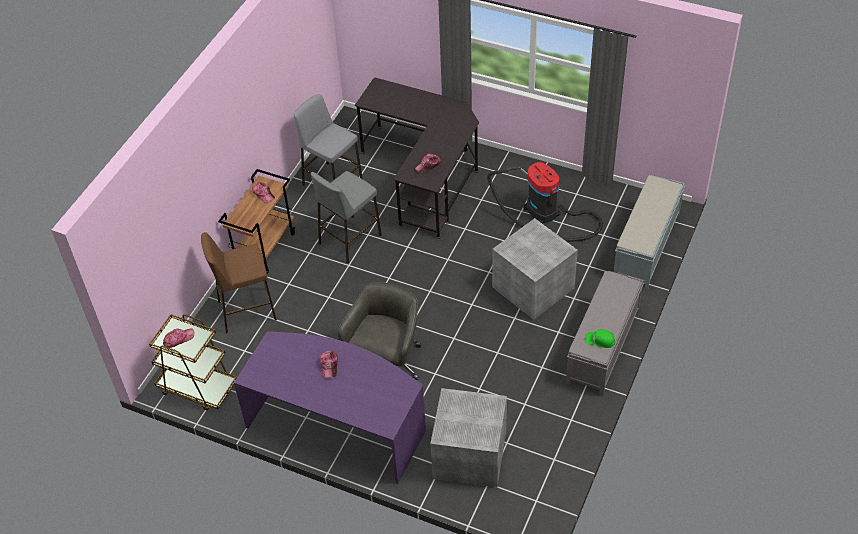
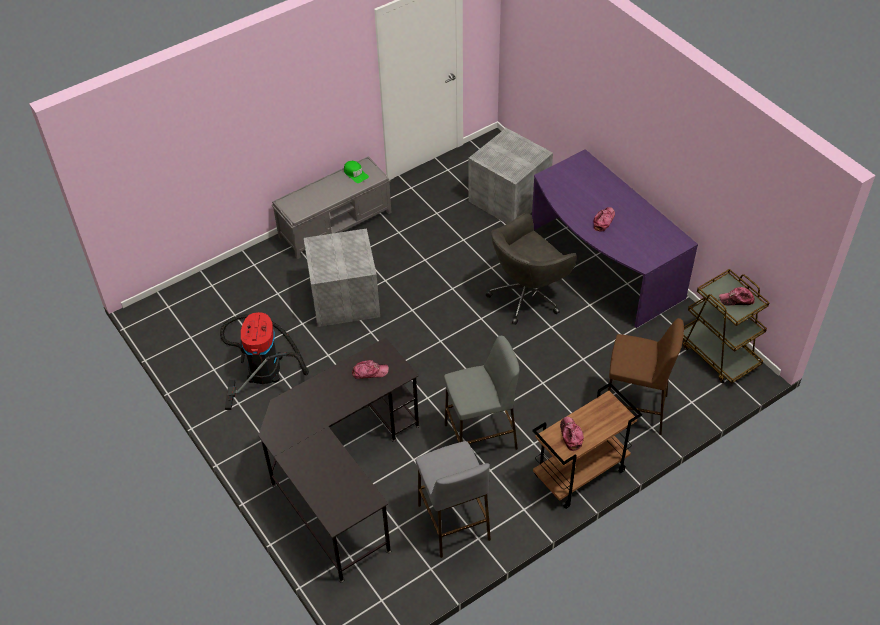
camera: 150 degrees left, 0 degrees up
grey bench [614,175,685,289] -> none

